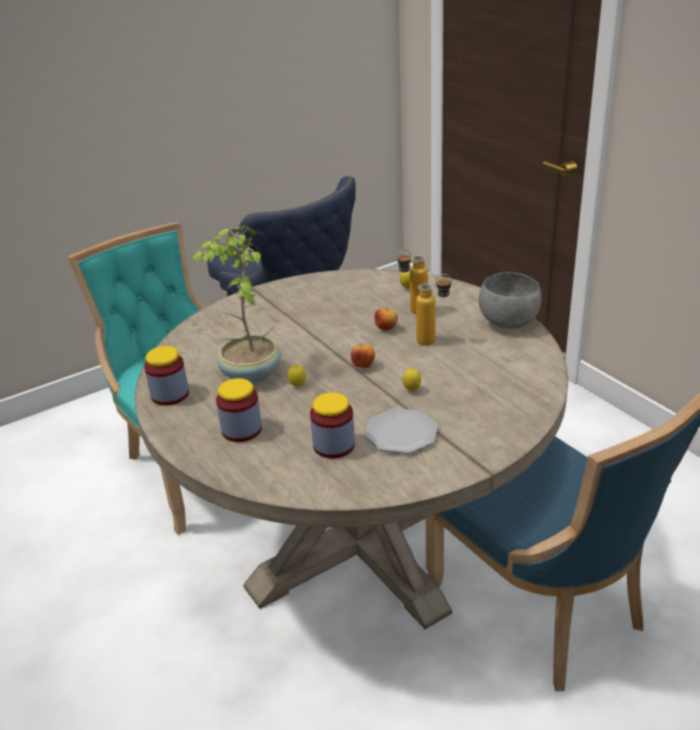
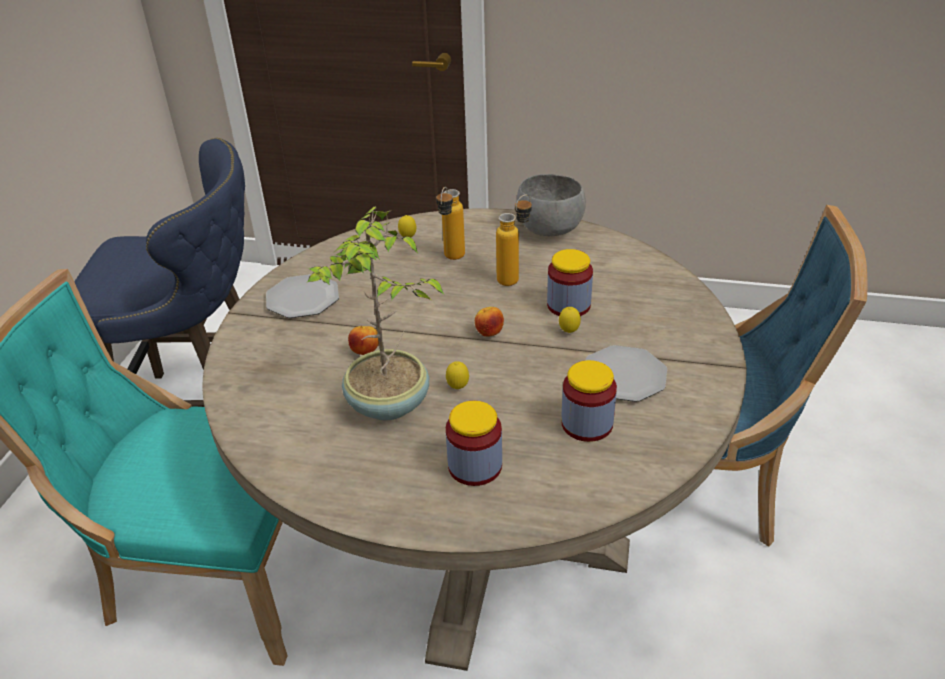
camera: 45 degrees left, 5 degrees up
jar [144,346,189,406] -> jar moved to [547,249,593,316]
apple [375,308,398,331] -> apple moved to [348,326,379,355]
none -> plate [266,274,339,318]

